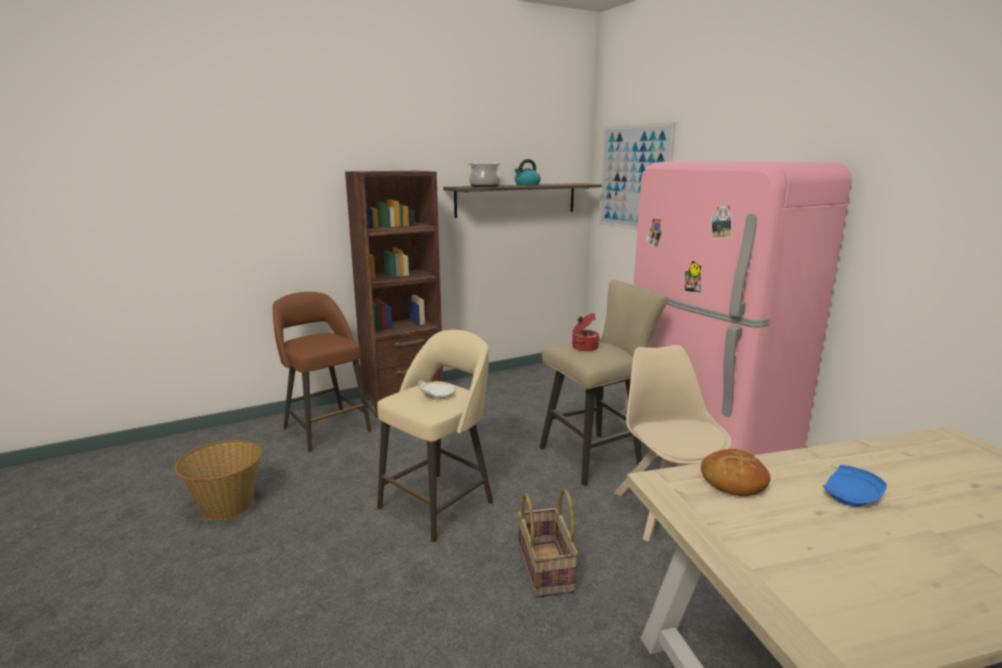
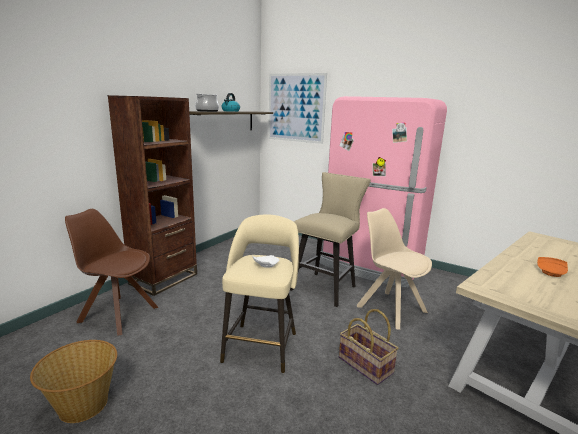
camera: 30 degrees left, 0 degrees up
brown stool [272,292,372,452] -> brown chair [65,209,158,336]
cooking pot [572,313,600,351] -> none
bread [701,449,771,496] -> none
blue plate [823,465,887,507] -> orange plate [537,257,568,277]

